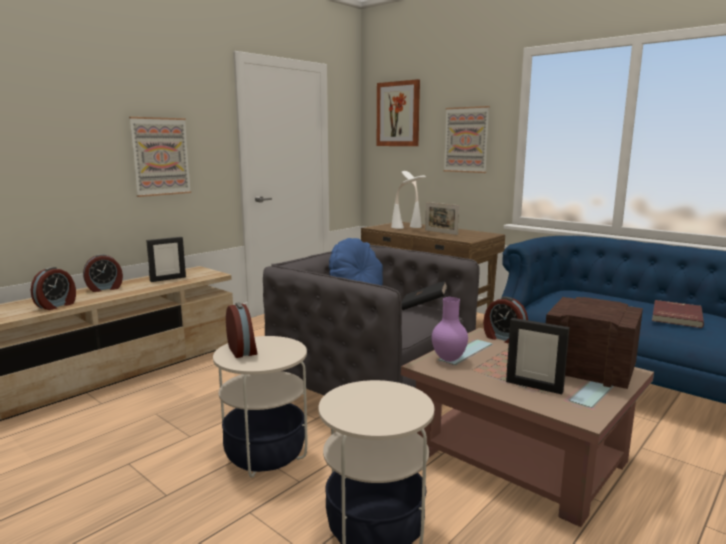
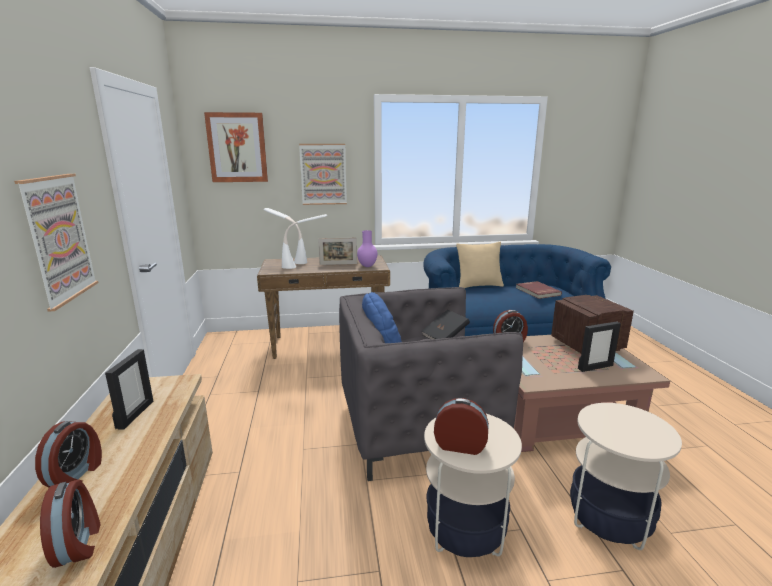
camera: 50 degrees left, 5 degrees up
purple vase [432,297,468,362] -> purple vase moved to [357,230,378,267]
none -> beige pillow [456,242,504,288]

